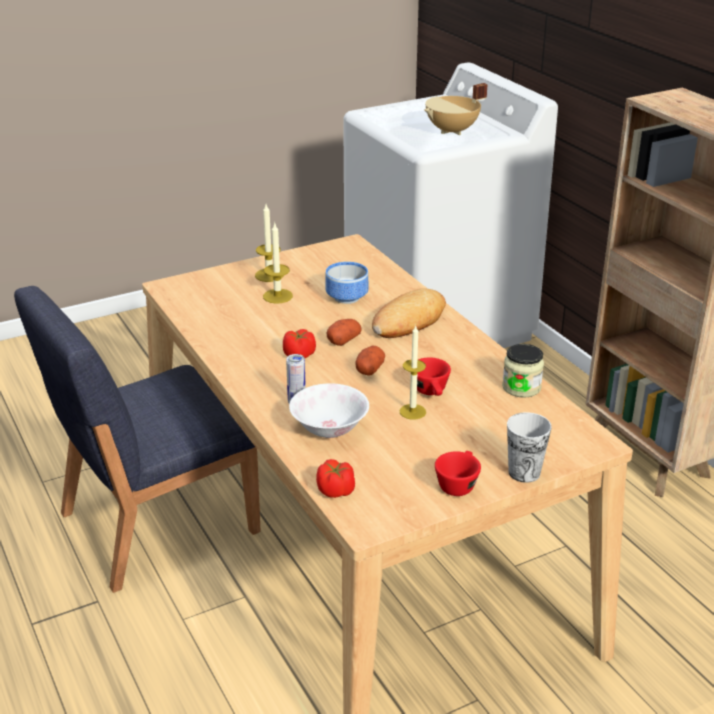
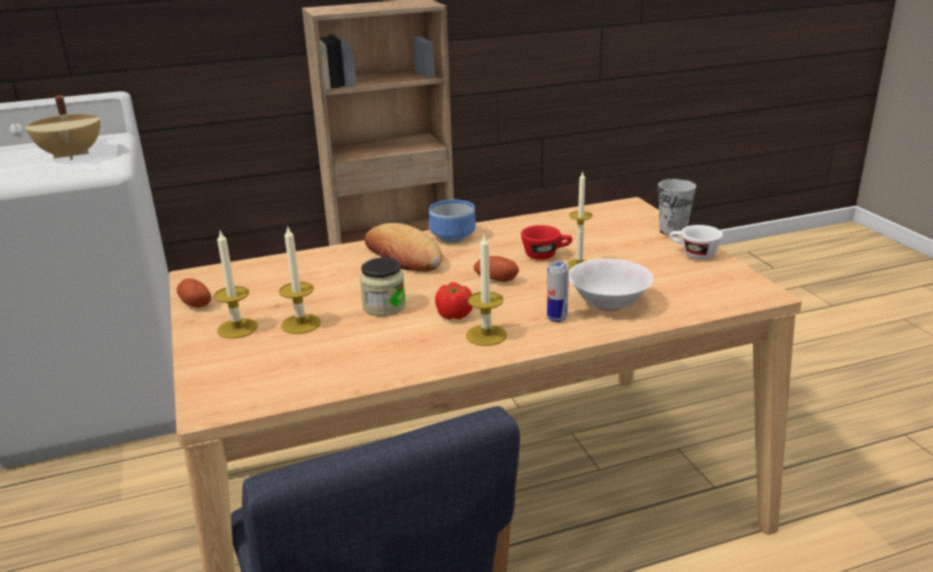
camera: 80 degrees left, 5 degrees down
tomato [316,459,355,498] -> none
bowl [325,262,369,304] -> bowl moved to [429,200,476,243]
potato [327,319,362,346] -> potato moved to [177,278,211,308]
red cup [435,451,481,496] -> white cup [669,225,723,260]
jar [502,344,544,398] -> jar moved to [360,258,406,316]
none -> candle [466,235,507,346]

